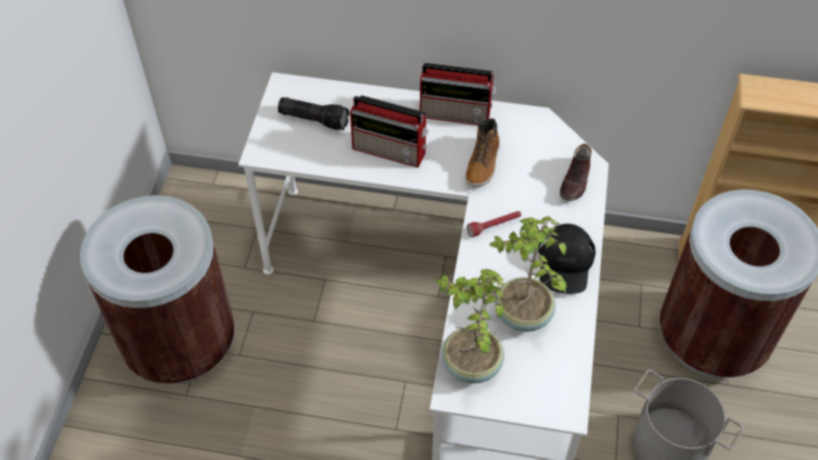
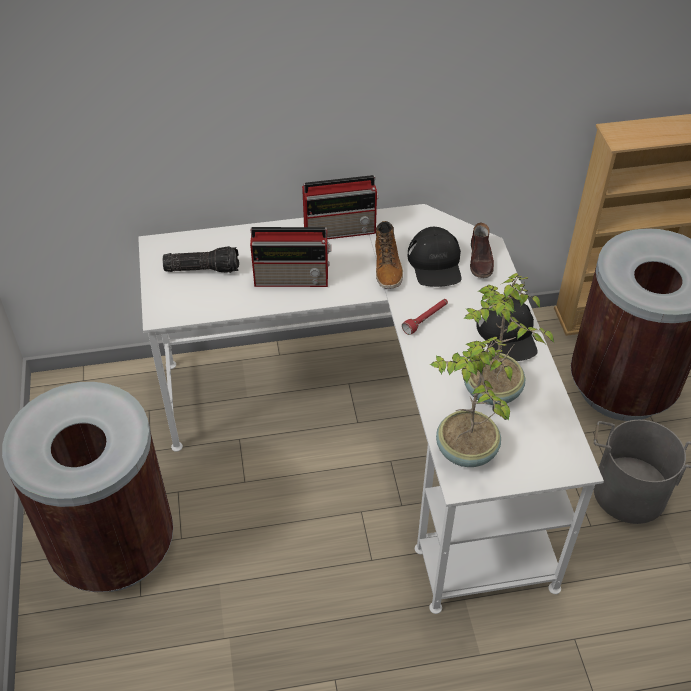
camera: 20 degrees left, 5 degrees down
none -> black cap [408,227,462,287]

